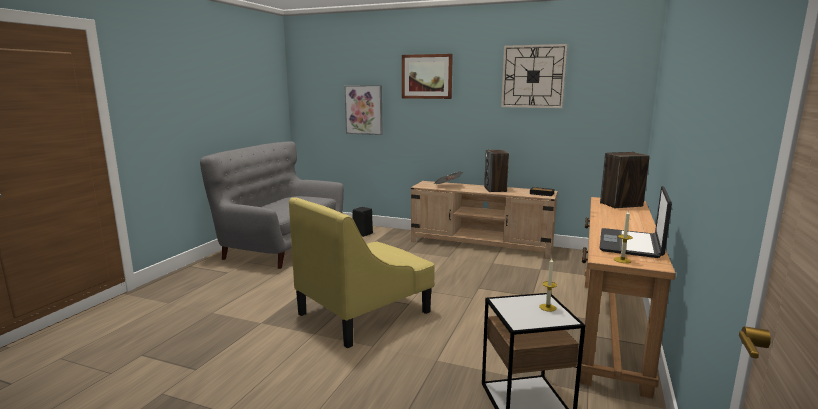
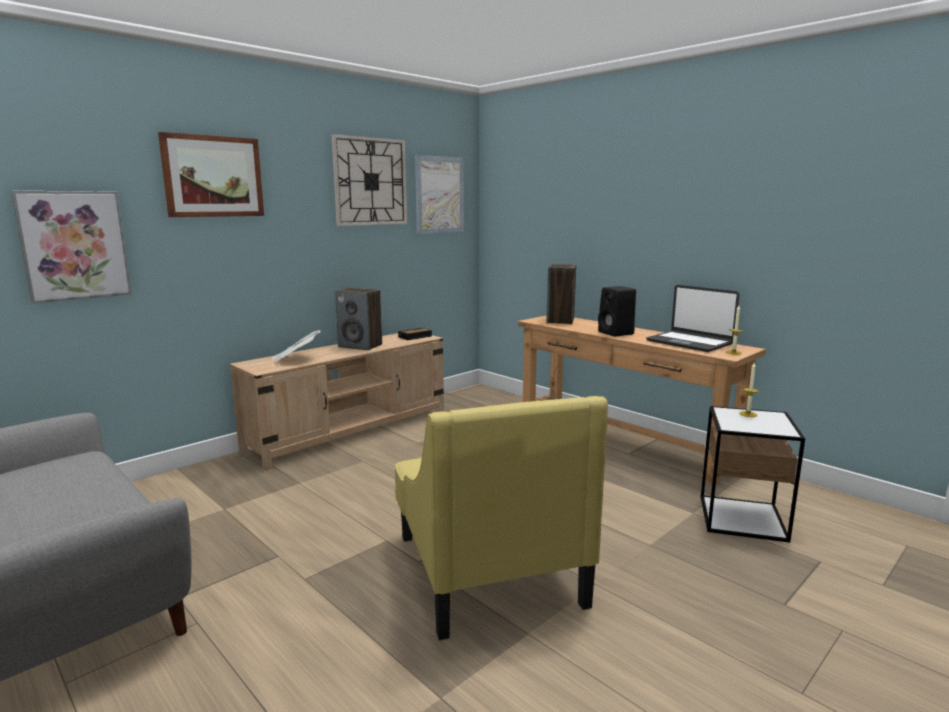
camera: 65 degrees left, 0 degrees up
black speaker [352,207,373,237] -> black speaker moved to [598,286,636,336]
none -> picture [415,155,464,234]

